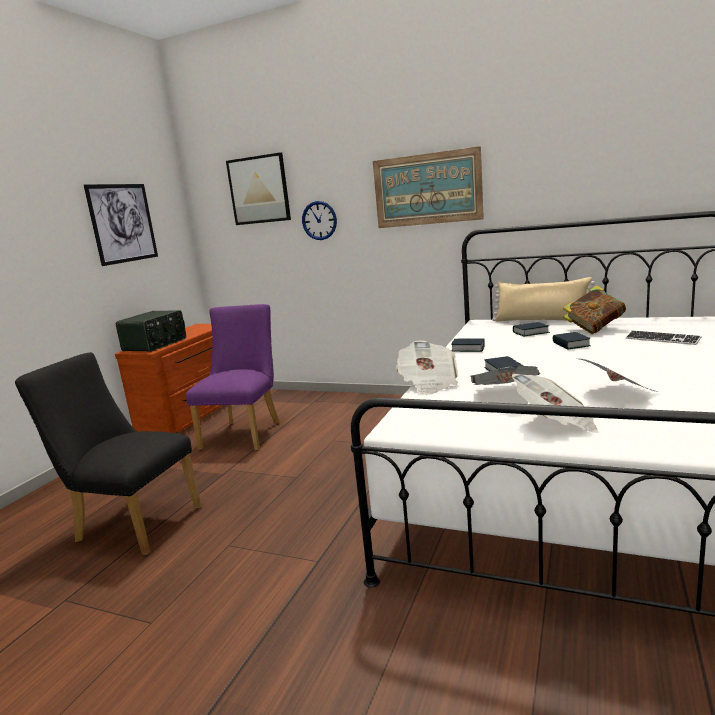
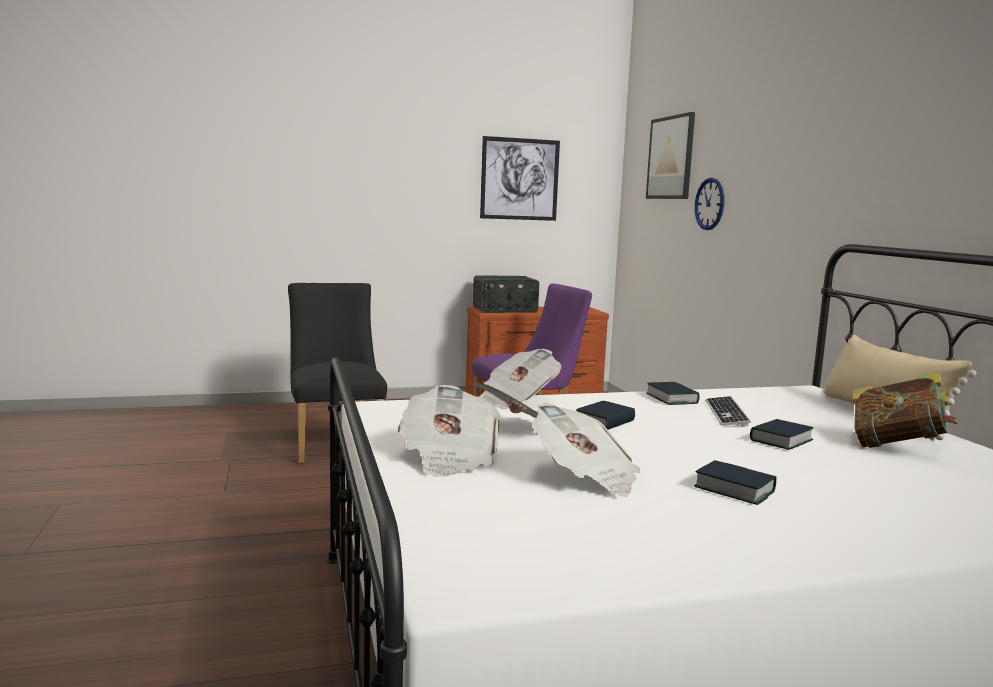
camera: 50 degrees right, 5 degrees down
picture [373,146,484,228] -> none
book [513,322,550,336] -> book moved to [694,460,776,505]
keyboard [626,330,702,345] -> keyboard moved to [705,396,751,426]

